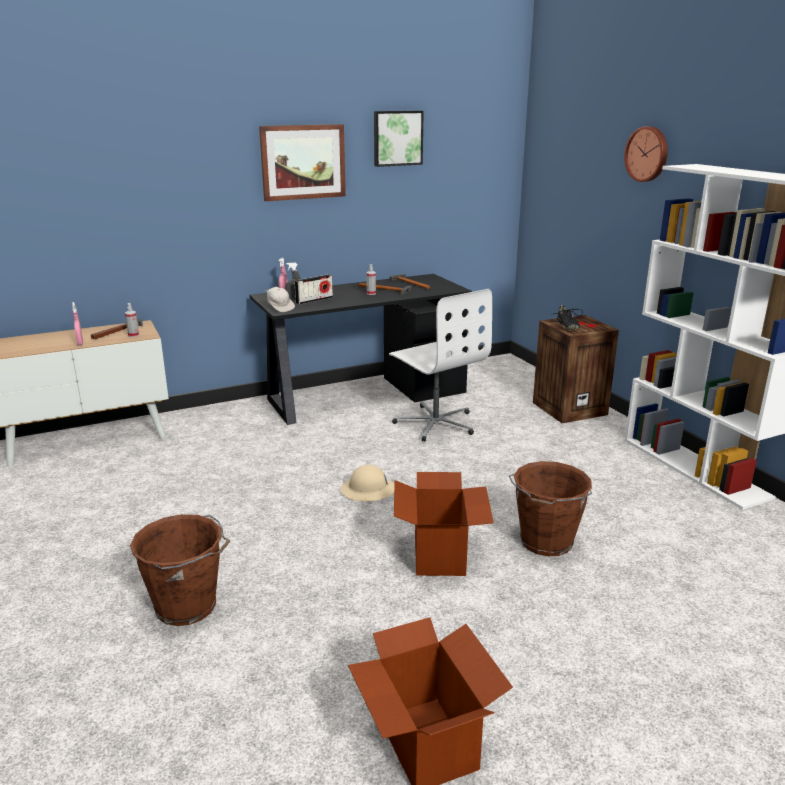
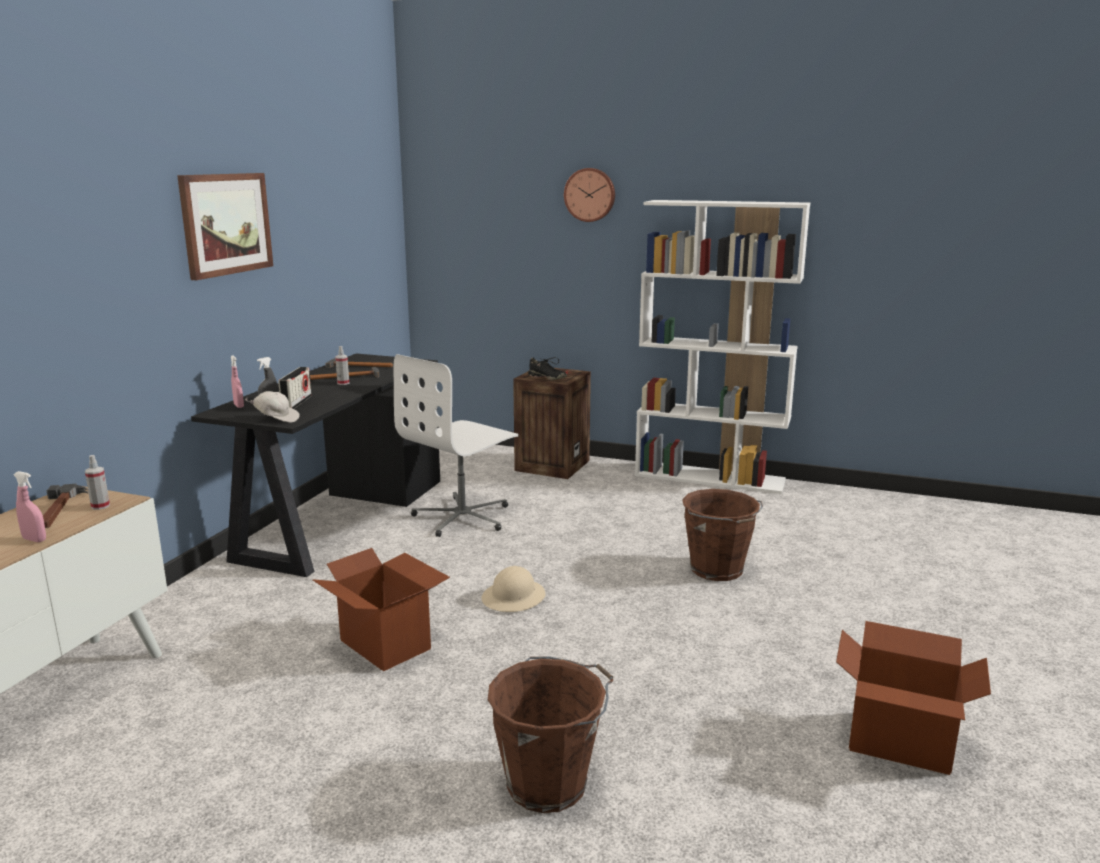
camera: 45 degrees left, 5 degrees down
picture [374,111,424,167] -> none
white office chair [389,289,492,442] -> white office chair turned 120 degrees clockwise [394,354,519,537]
cardboard box [394,472,494,576] -> cardboard box moved to [312,548,450,671]

